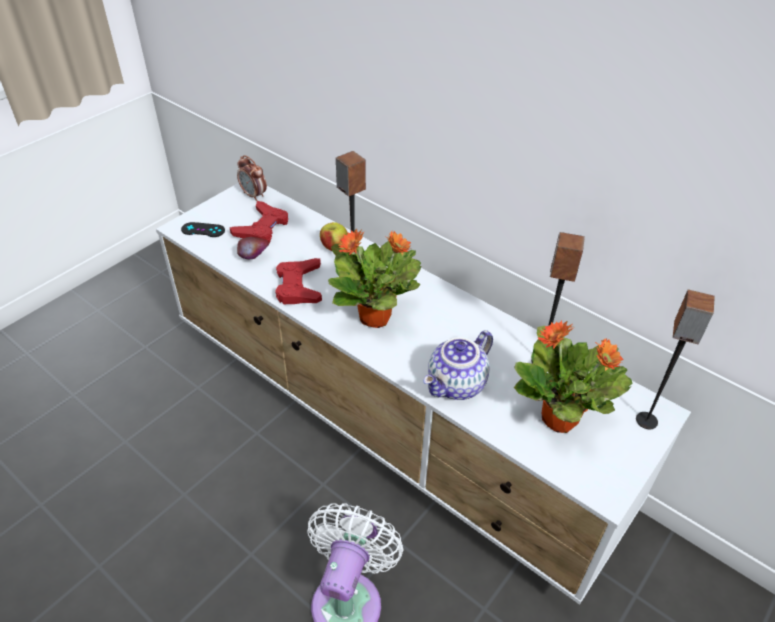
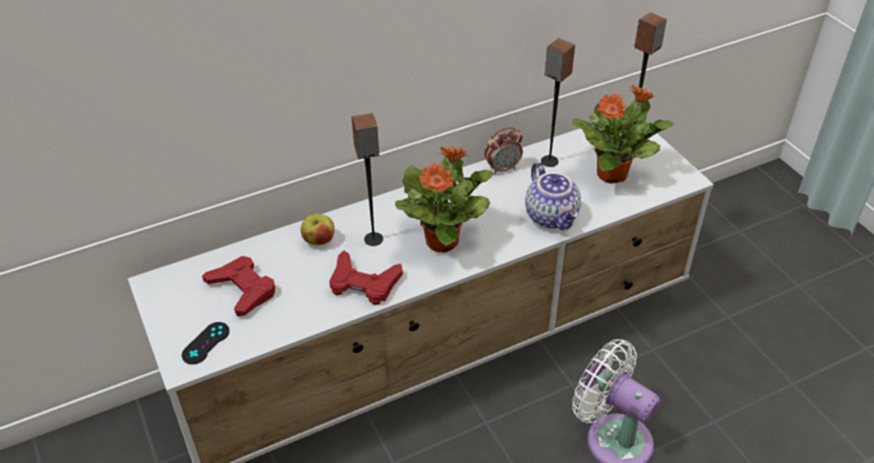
camera: 65 degrees left, 0 degrees up
alarm clock [237,155,267,201] -> alarm clock moved to [484,127,523,175]
apple [237,237,270,260] -> none

